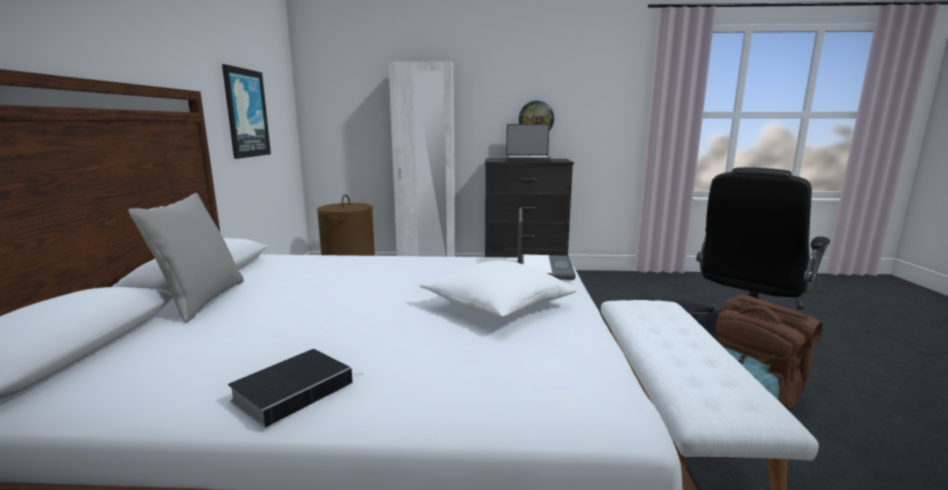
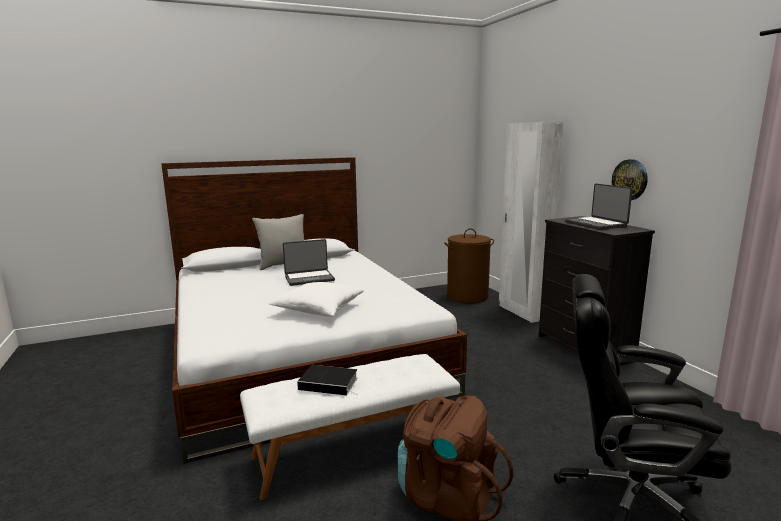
camera: 65 degrees right, 0 degrees up
picture [222,64,271,159] -> none
book [228,349,362,428] -> book moved to [297,365,357,396]
laptop [518,208,576,280] -> laptop moved to [283,239,335,286]

